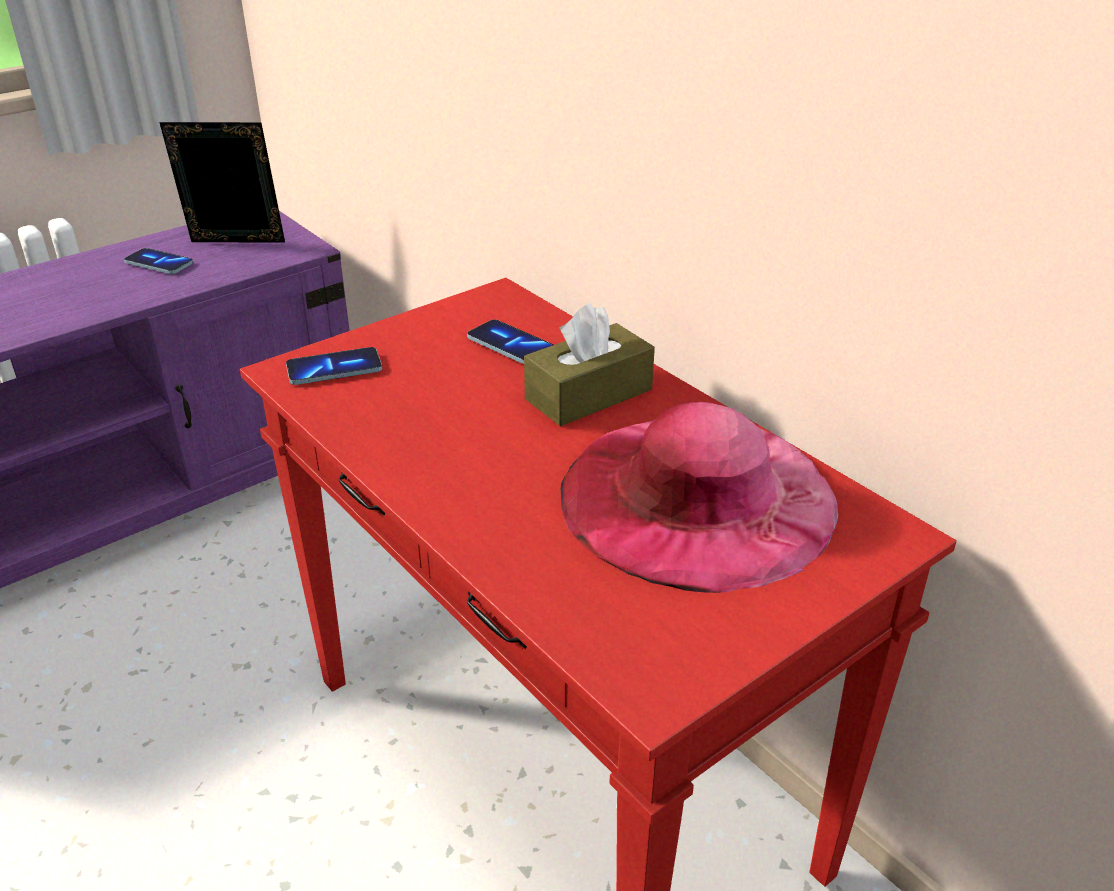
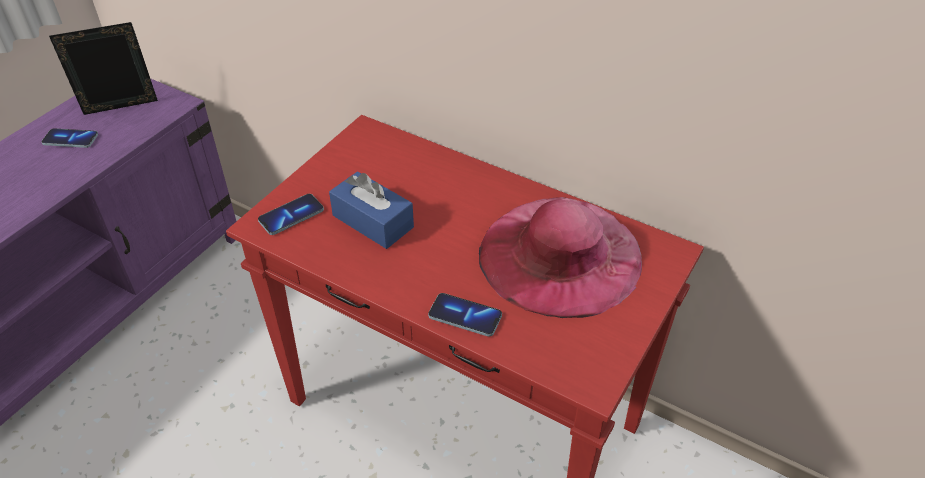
camera: 20 degrees left, 10 degrees up
phone [467,320,554,364] -> phone moved to [428,293,502,337]
brown tissue box [524,303,655,426] -> none
none -> blue tissue box [329,171,414,249]

